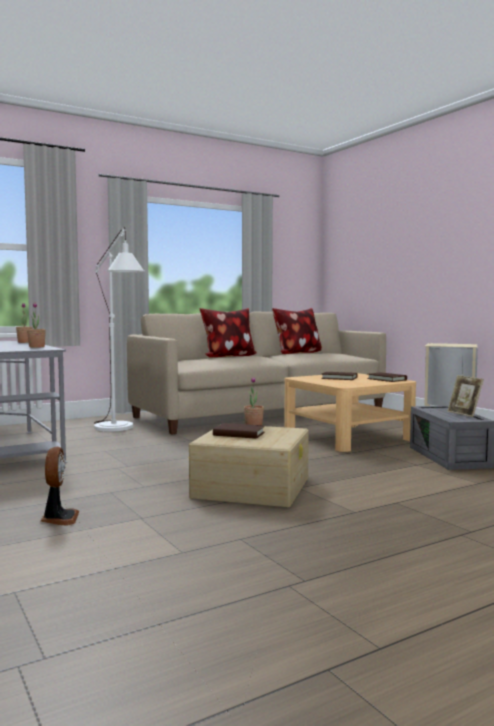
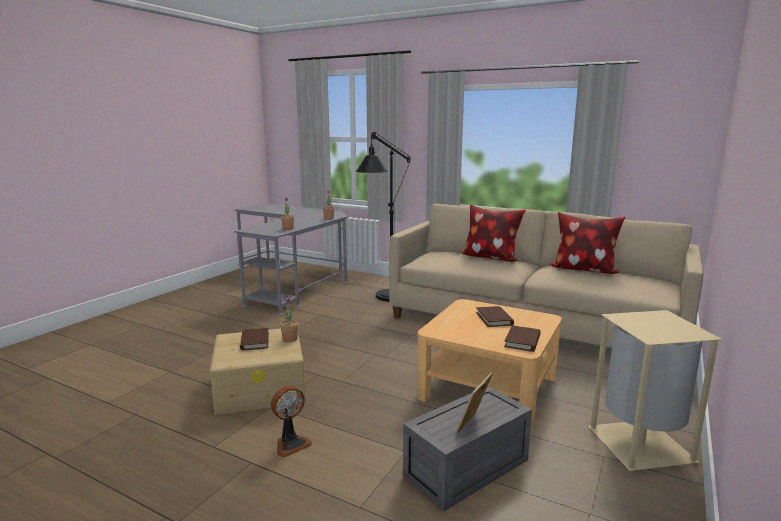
camera: 60 degrees right, 10 degrees up
fan [41,447,79,526] -> fan moved to [271,385,312,457]
white floor lamp [94,227,145,432] -> black floor lamp [356,132,411,301]

